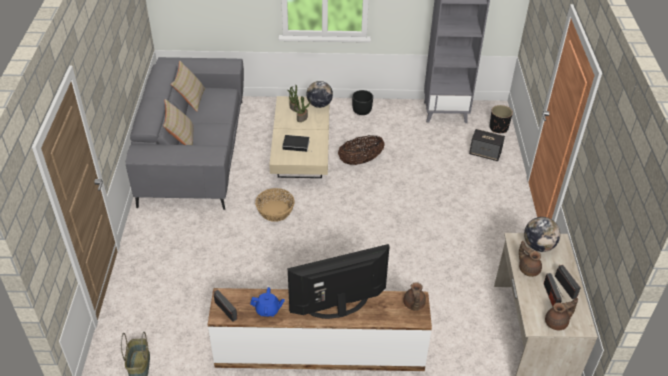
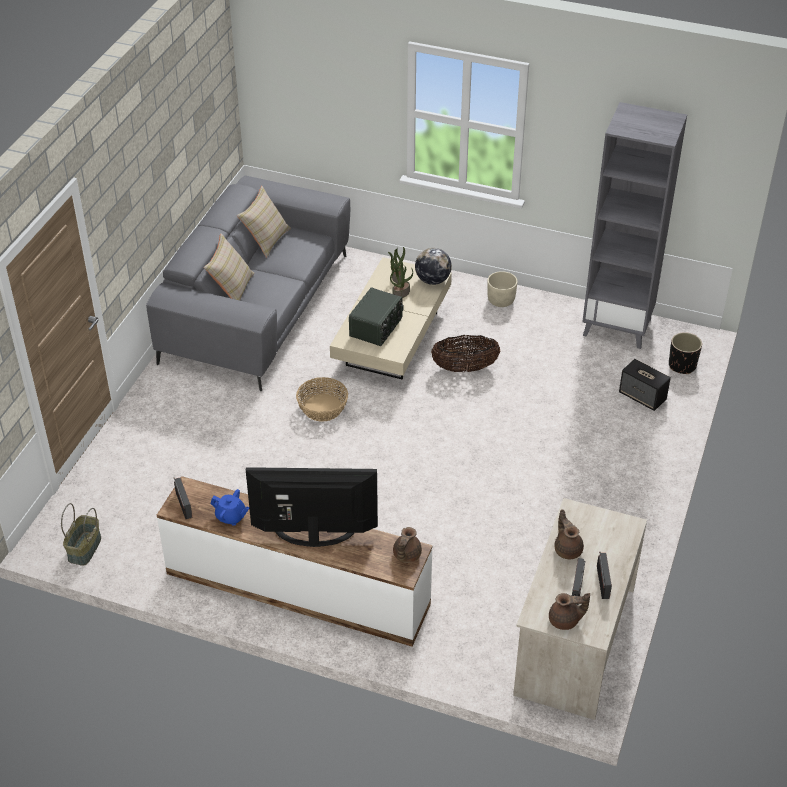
camera: 20 degrees right, 0 degrees up
book [282,135,311,152] -> radio [349,287,404,346]
black planter [352,90,373,115] -> beige planter [487,271,517,307]
globe [524,217,560,252] -> none

